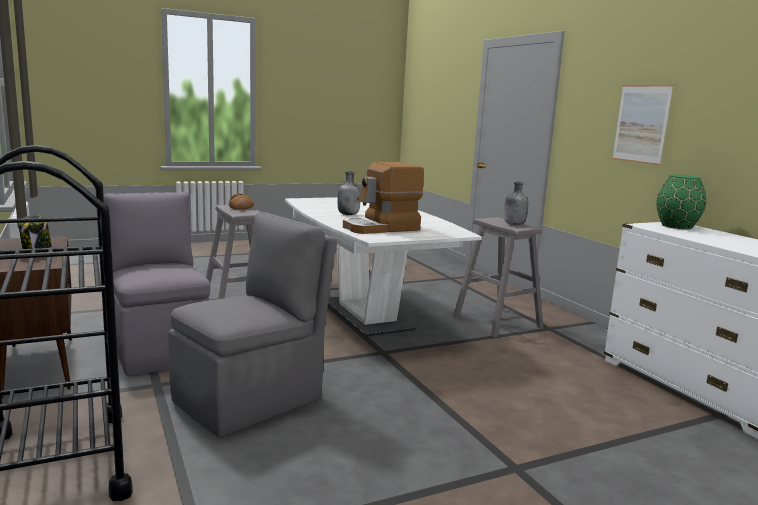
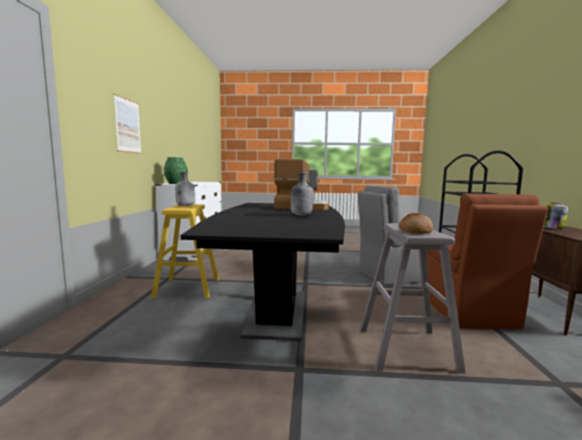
camera: 150 degrees left, 5 degrees down
grey chair [104,192,210,376] -> brown chair [421,193,548,329]
white dining table [285,197,482,337] -> black dining table [181,203,345,341]
grey stool [453,217,544,338] -> yellow stool [151,204,219,298]

